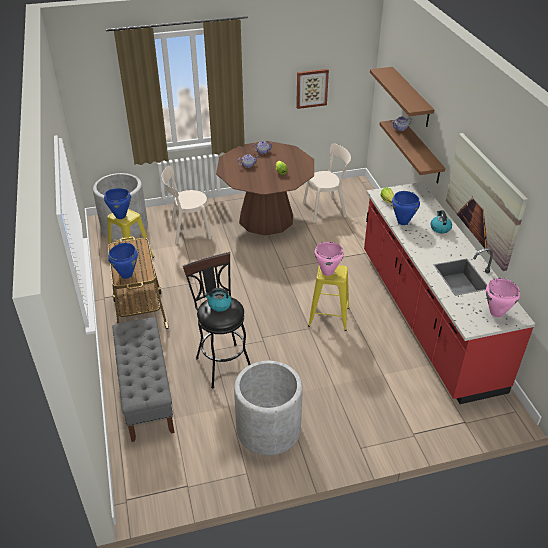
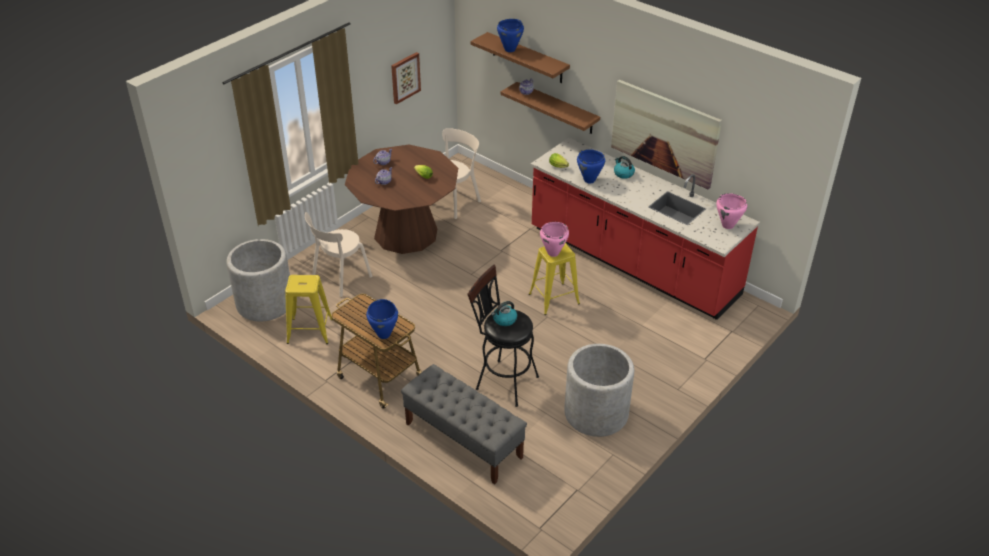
camera: 35 degrees left, 0 degrees up
blue cooking pot [104,188,131,219] -> blue cooking pot moved to [497,19,524,52]

